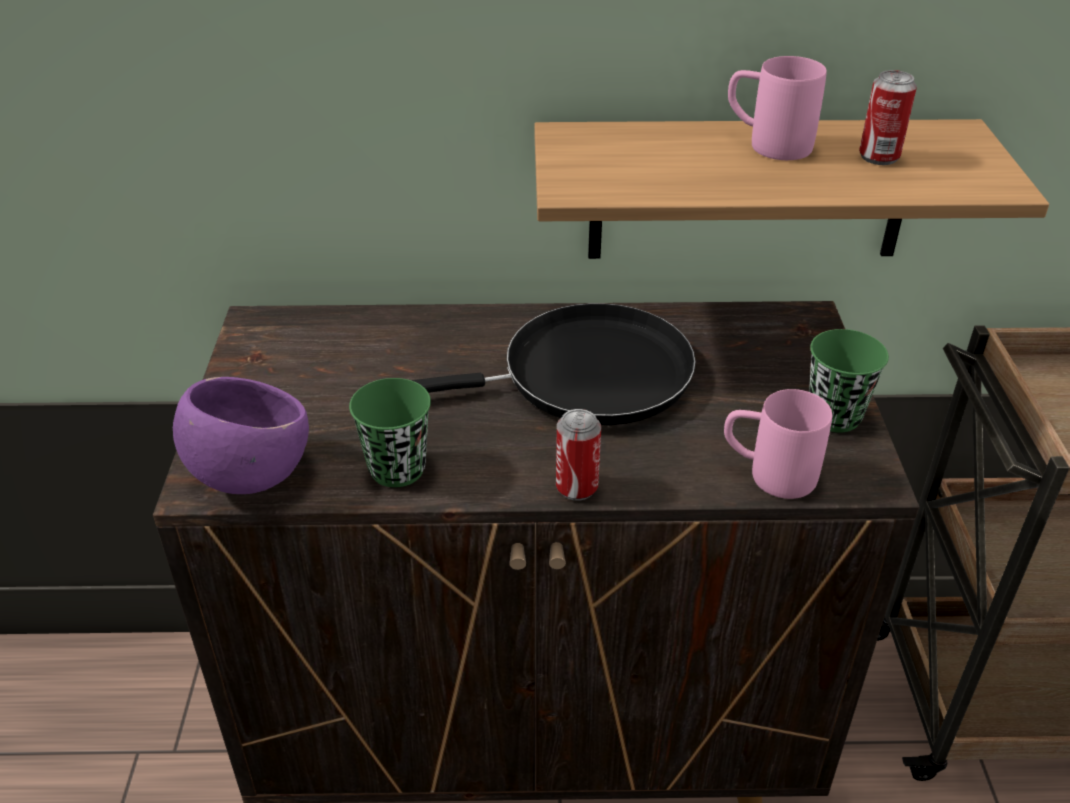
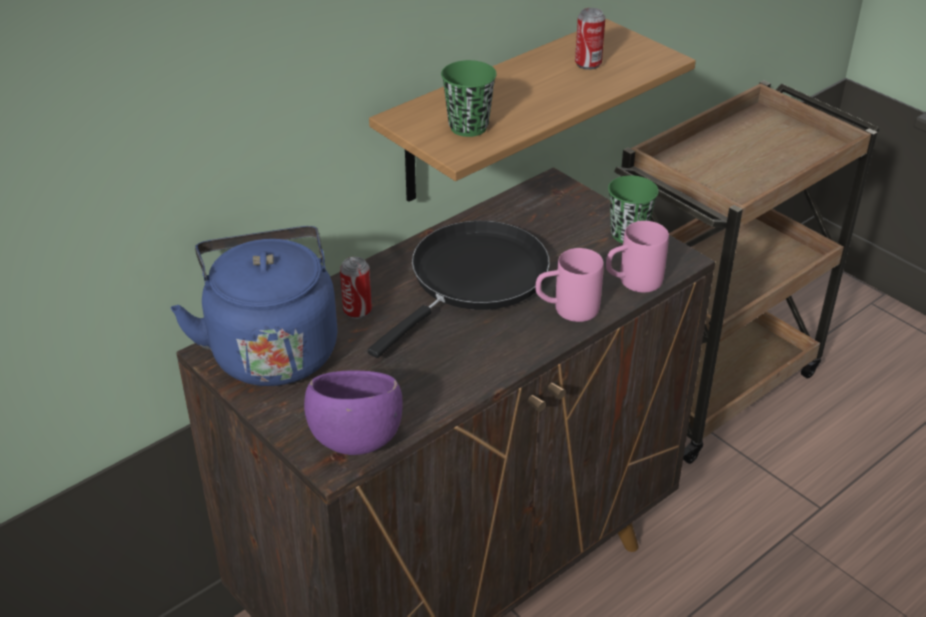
camera: 40 degrees left, 0 degrees up
green cup [349,378,431,487] -> green cup moved to [441,60,497,137]
can [556,409,601,501] -> can moved to [340,257,372,319]
pink mug [728,56,827,160] -> pink mug moved to [535,248,604,322]
none -> blue kettle [171,226,337,386]

